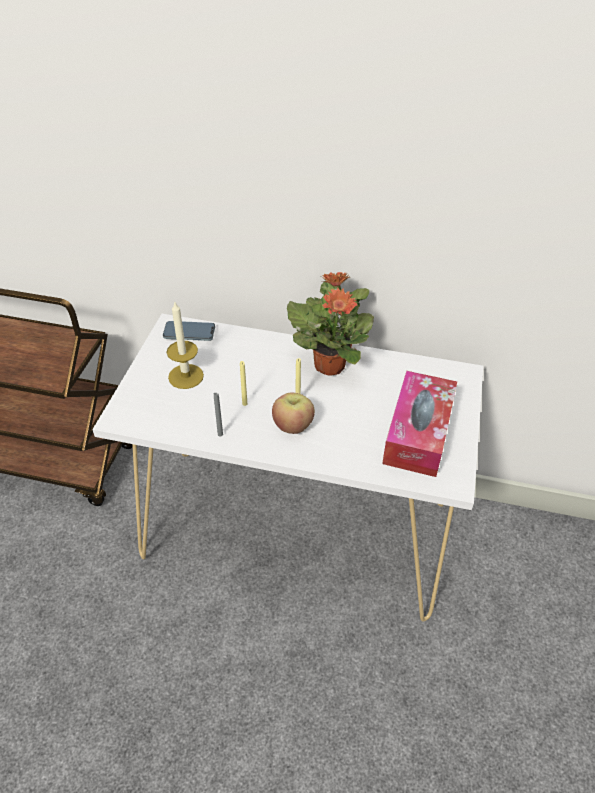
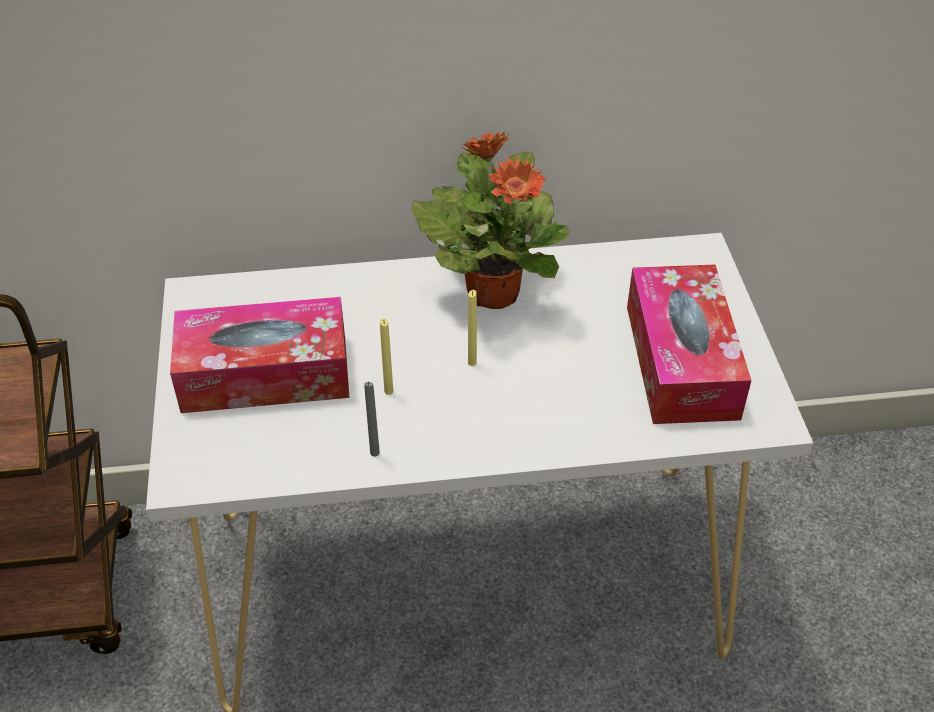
camera: 20 degrees left, 0 degrees up
phone [163,321,215,341] -> none
candle [167,302,204,389] -> tissue box [170,297,350,413]
apple [272,392,315,434] -> none

